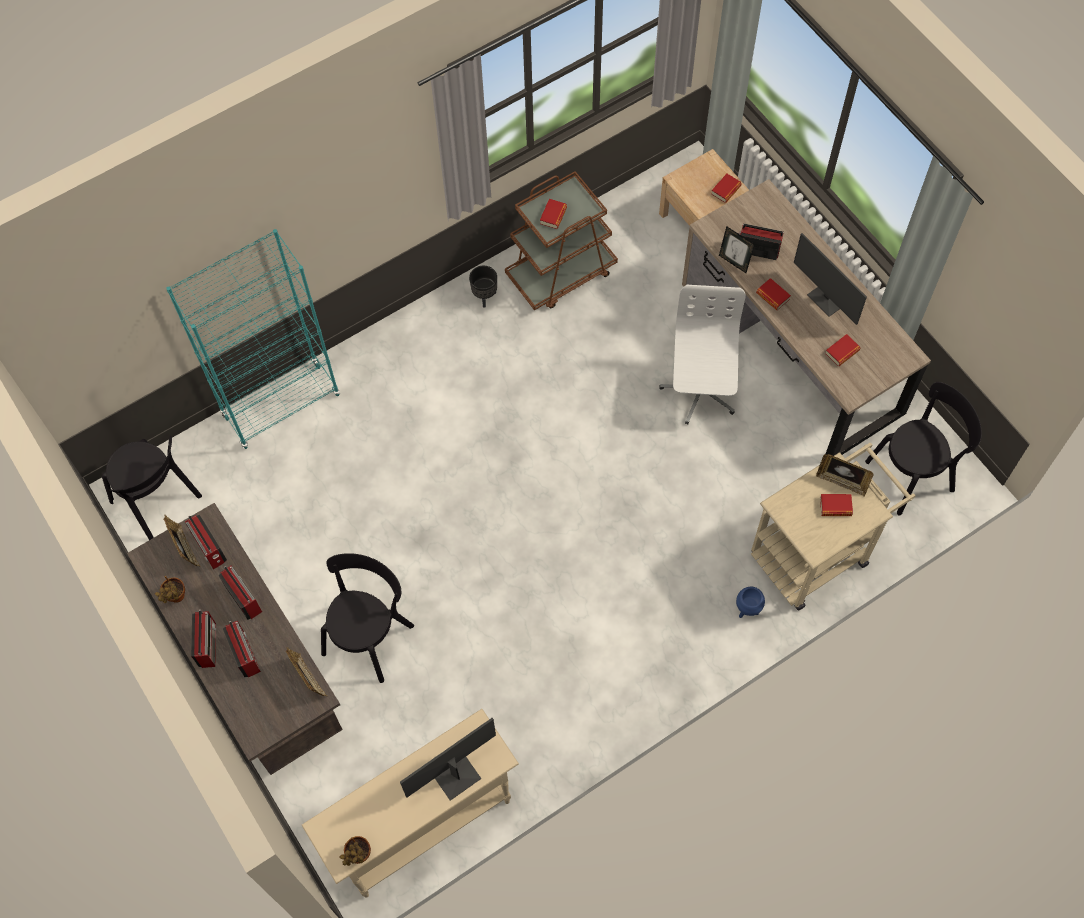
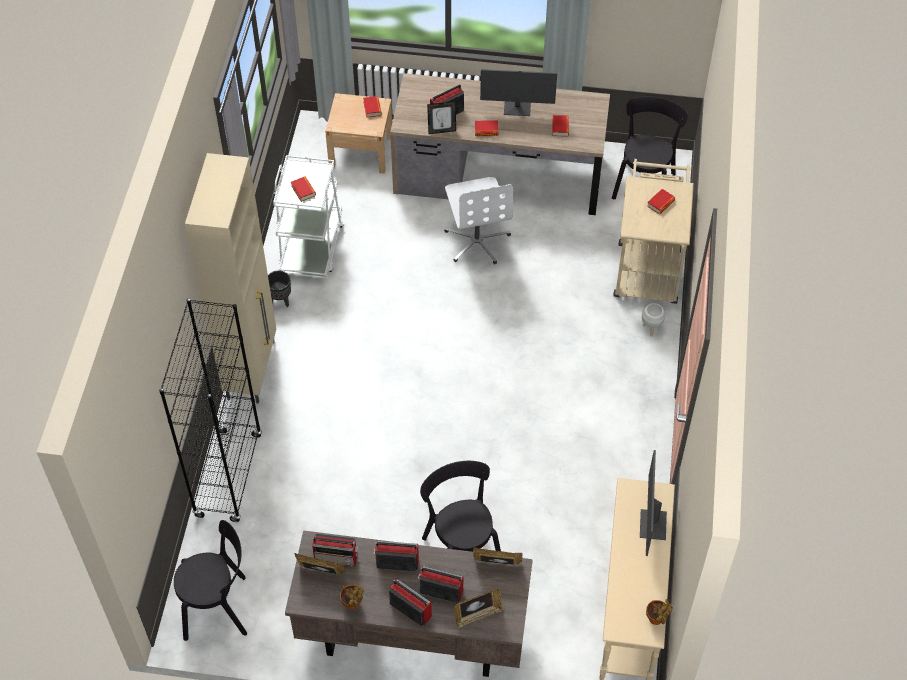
camera: 50 degrees left, 10 degrees down
turquoise bookcase [166,229,340,449] -> black bookcase [159,299,262,522]
brown cart [505,171,618,310] -> white cart [273,155,344,279]
white office chair [659,285,746,425] -> white office chair turned 150 degrees counterclockwise [444,177,513,264]
blue planter [736,587,765,618] -> white planter [642,303,665,336]
picture frame [816,454,874,497] -> picture frame moved to [454,588,503,628]
none -> beige cabinet [185,153,276,403]

